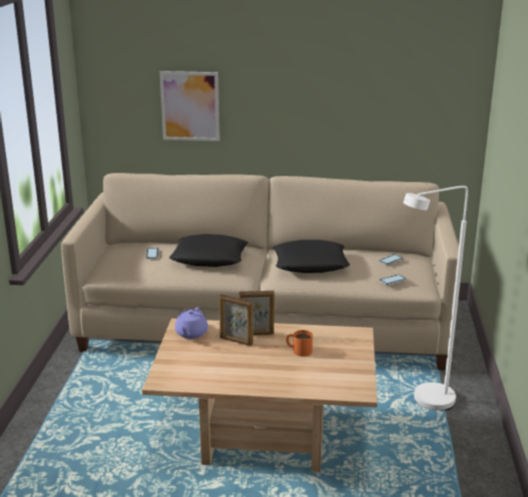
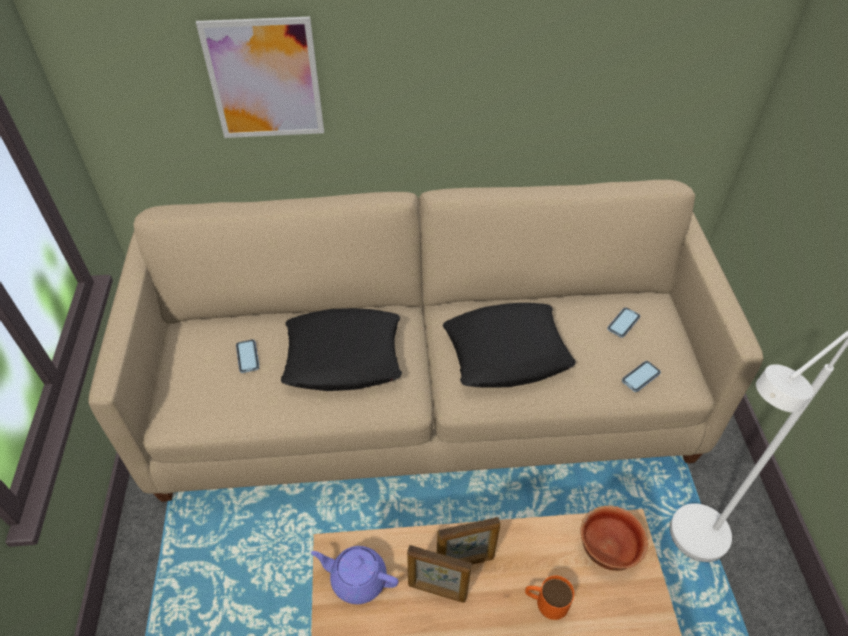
camera: 10 degrees left, 25 degrees up
purple teapot [175,307,208,339] -> purple teapot turned 105 degrees clockwise [311,546,398,604]
none -> bowl [581,506,648,571]

